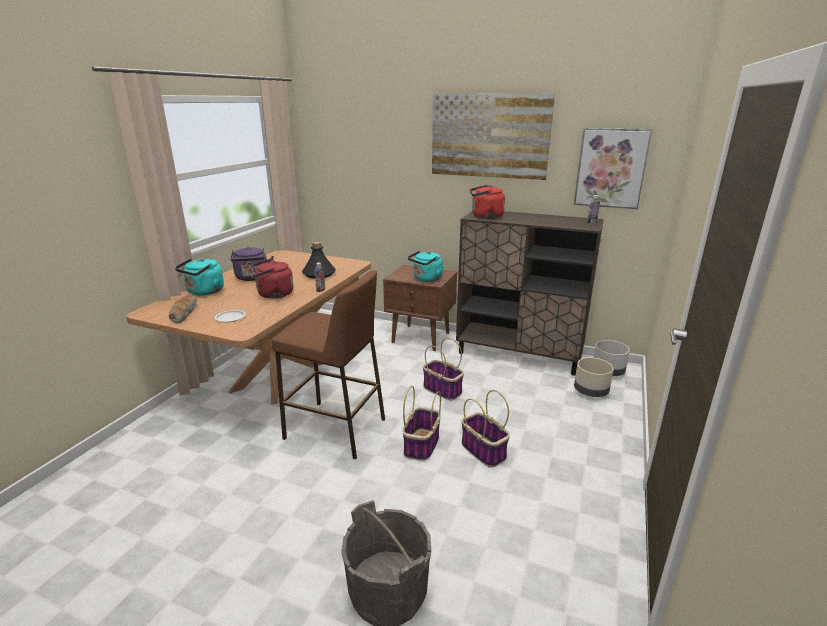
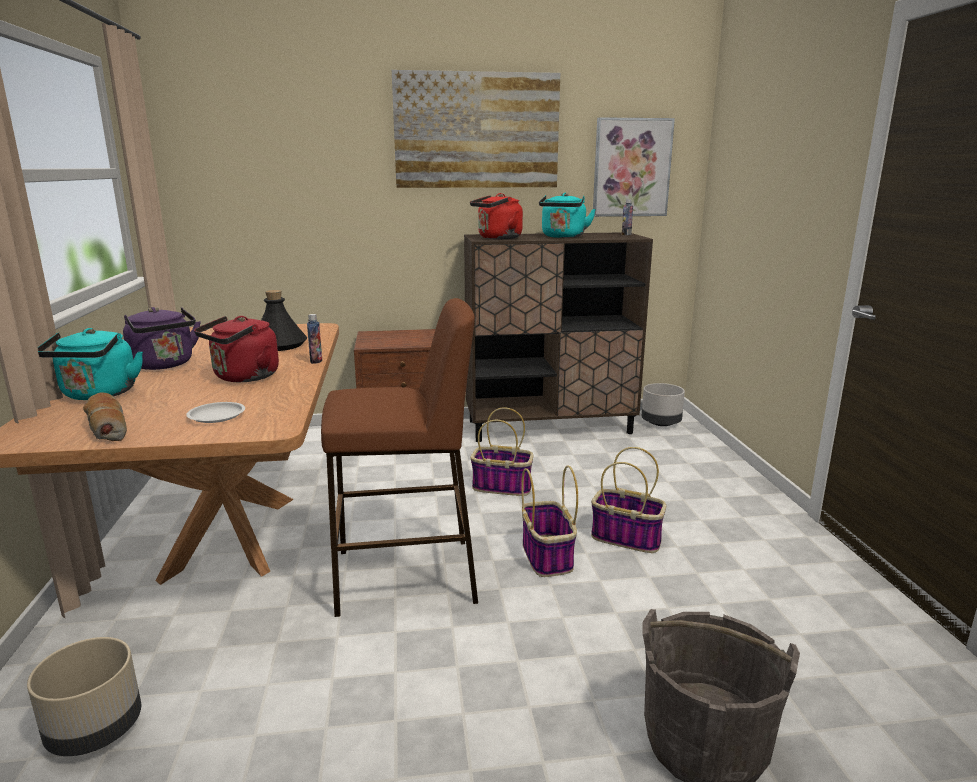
camera: 30 degrees left, 5 degrees down
turquoise kettle [408,251,444,282] -> turquoise kettle moved to [539,193,596,238]
beige planter [574,357,614,397] -> beige planter moved to [27,637,141,756]

